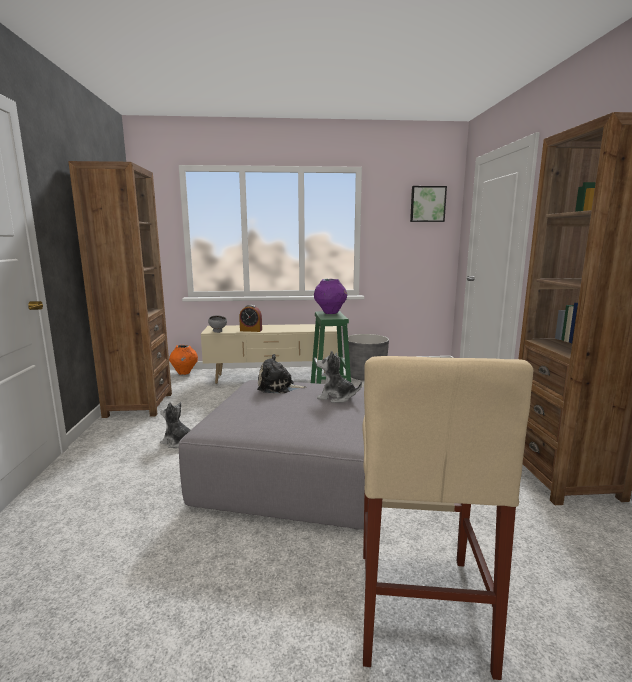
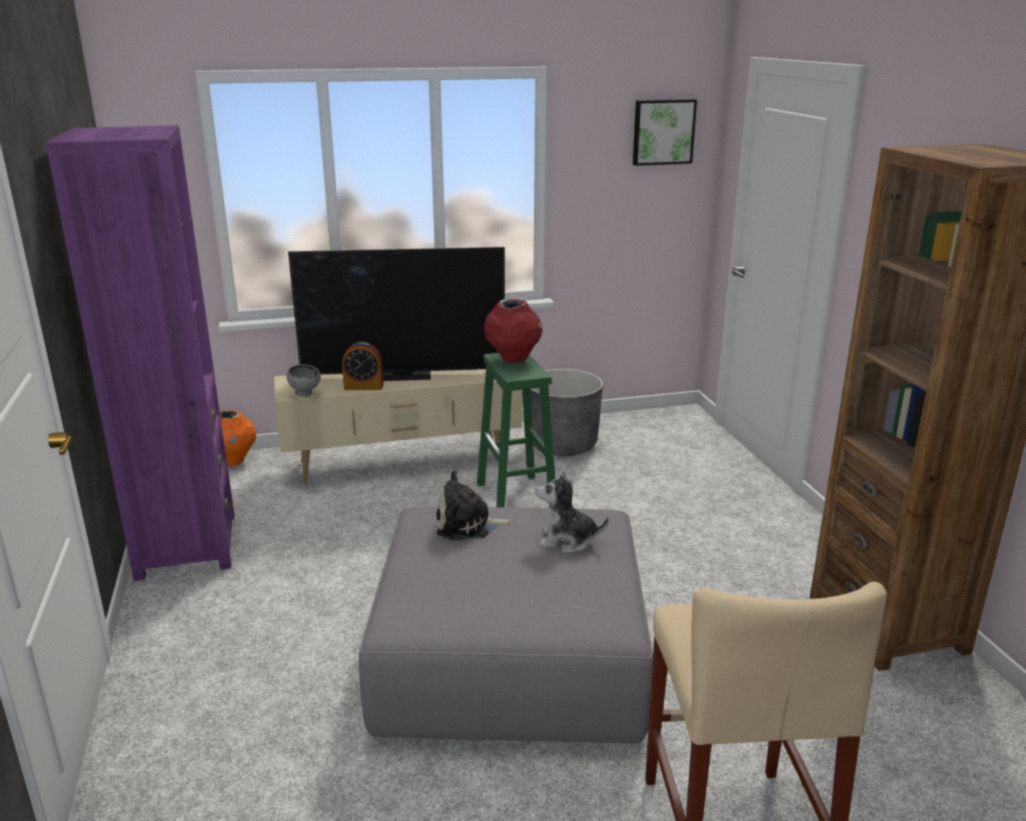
camera: 10 degrees left, 10 degrees up
brown bookcase [68,161,172,418] -> purple bookcase [46,125,234,581]
plush toy [160,402,190,448] -> none
purple vase [314,279,347,314] -> red vase [484,299,542,363]
none -> television [288,247,505,381]

